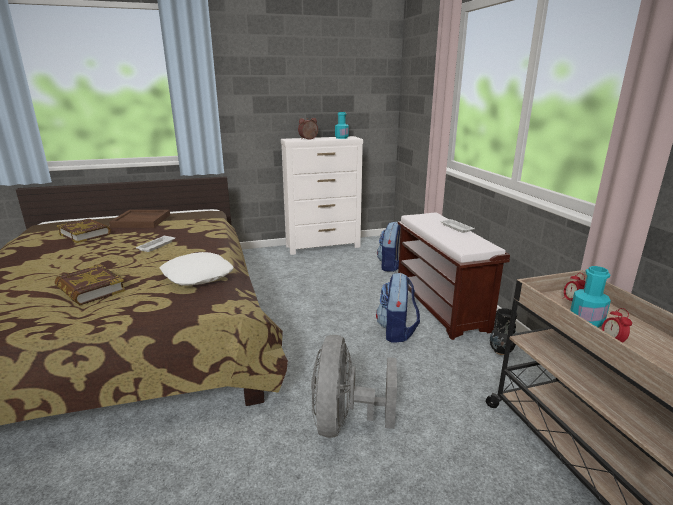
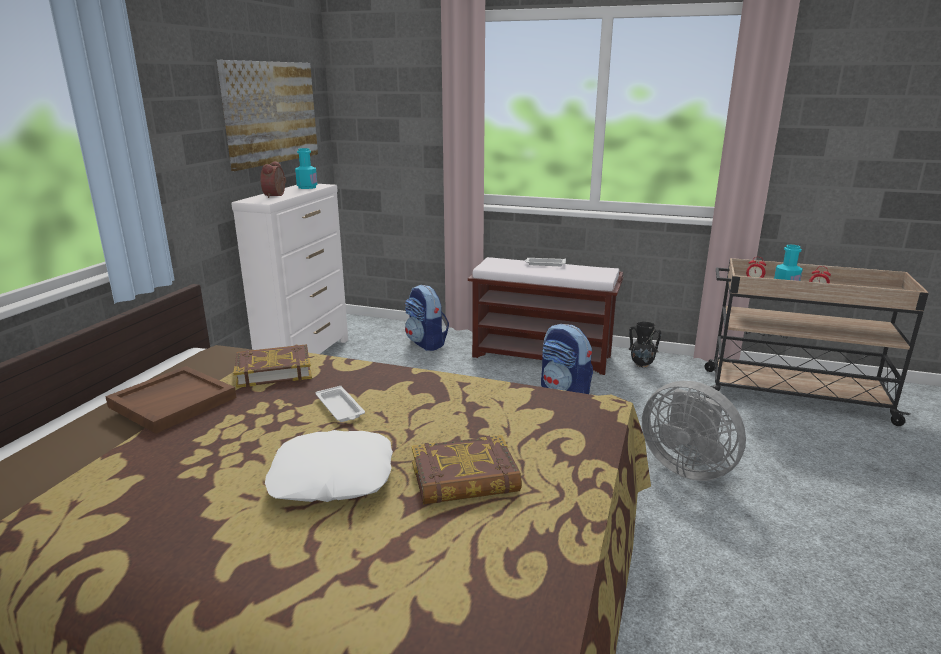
camera: 55 degrees left, 0 degrees up
book [57,219,111,243] -> book moved to [234,344,312,388]
white pillow [160,252,234,286] -> white pillow moved to [265,430,393,502]
none -> picture [217,60,318,171]

